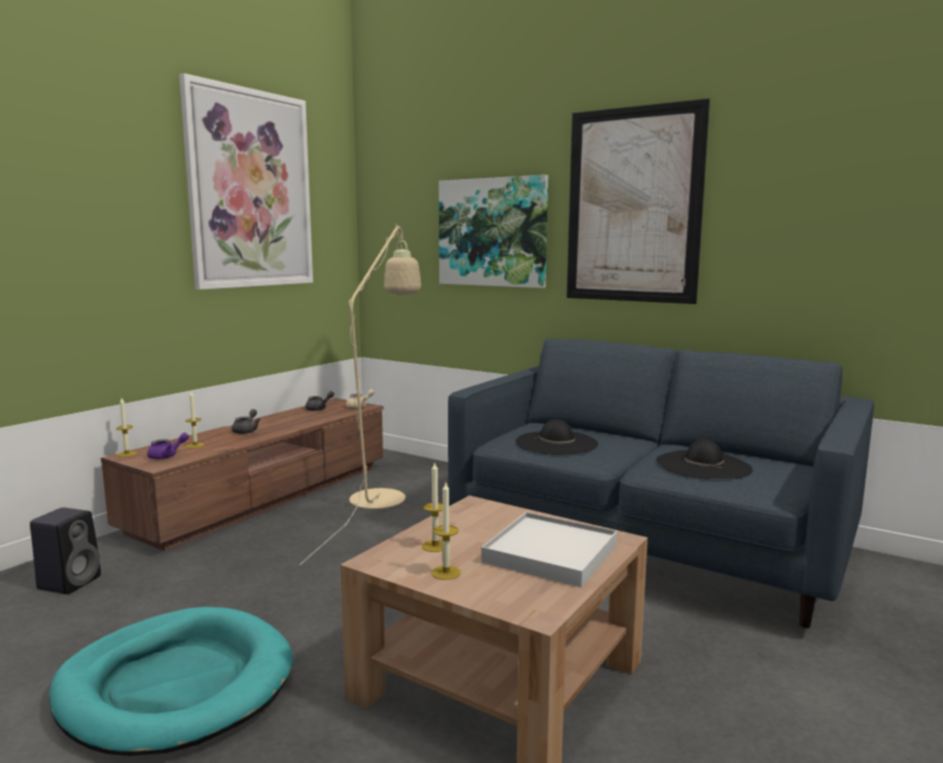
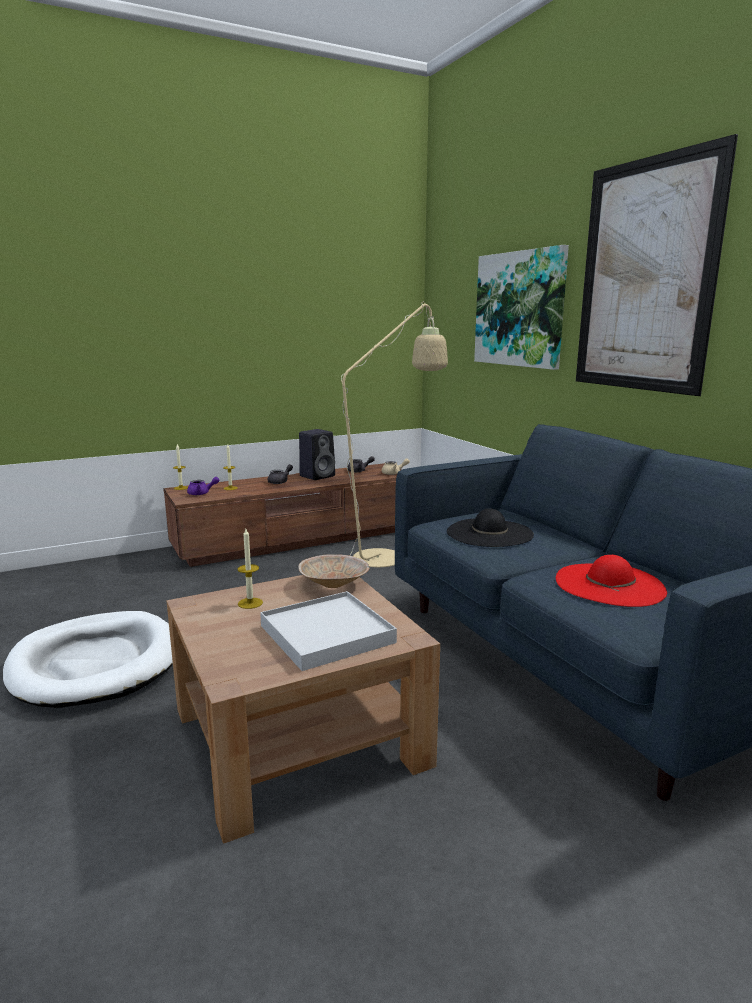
camera: 30 degrees right, 5 degrees up
black speaker [30,507,101,594] -> black speaker moved to [299,429,335,480]
turquoise dog bed [49,607,293,756] -> white dog bed [3,611,173,708]
picture [179,73,313,290] -> none
candle [432,483,461,580] -> none
black hat [656,439,753,479] -> red hat [556,555,667,607]
none -> beige bowl [298,554,369,588]

